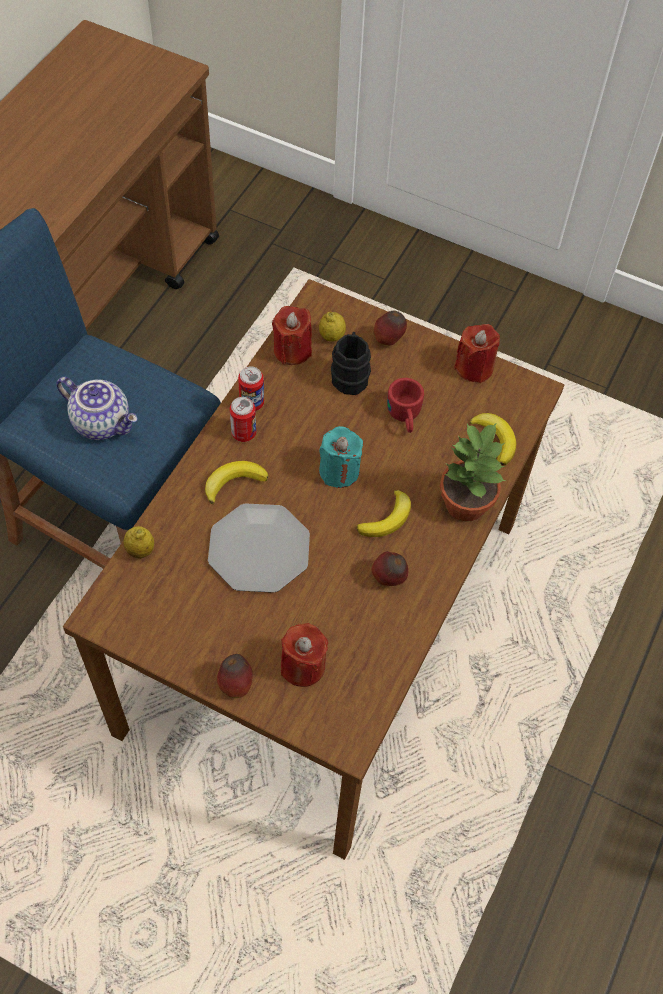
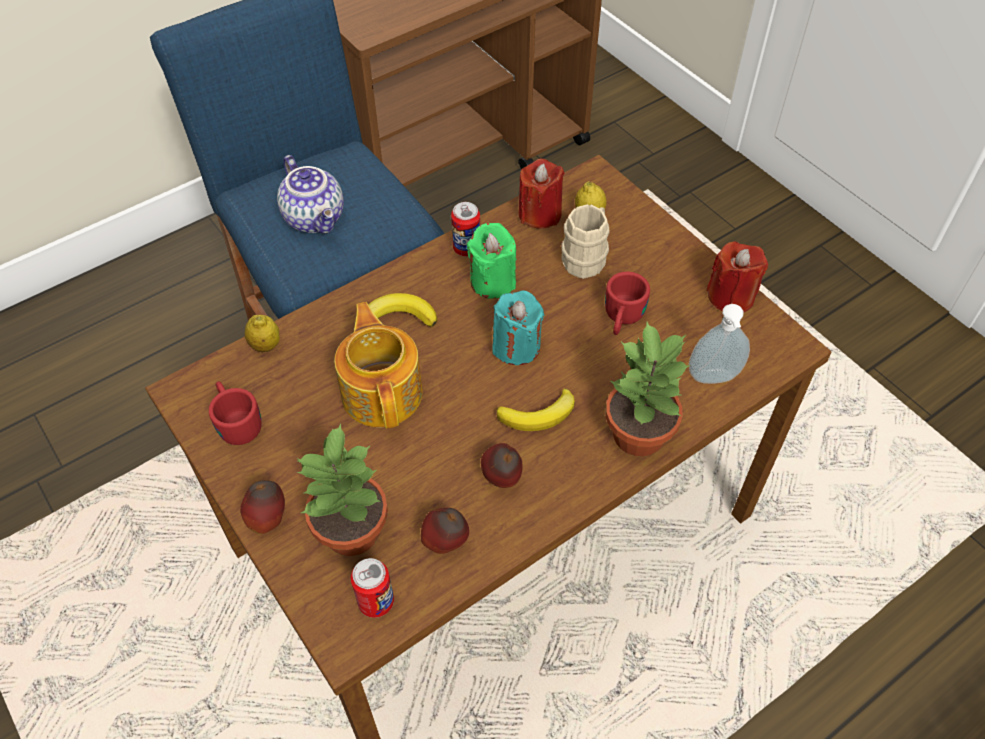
camera: 30 degrees right, 5 degrees down
plate [208,503,310,593] -> teapot [334,302,423,429]
can [230,397,256,442] -> can moved to [351,558,394,618]
red candle [281,623,328,687] -> potted plant [296,424,388,556]
black mug [331,332,371,395] -> beige mug [561,204,610,279]
apple [374,311,407,346] -> apple moved to [421,508,469,554]
banana [469,413,517,465] -> soap dispenser [689,304,750,384]
none -> red mug [209,381,262,445]
none -> green candle [467,223,516,299]

